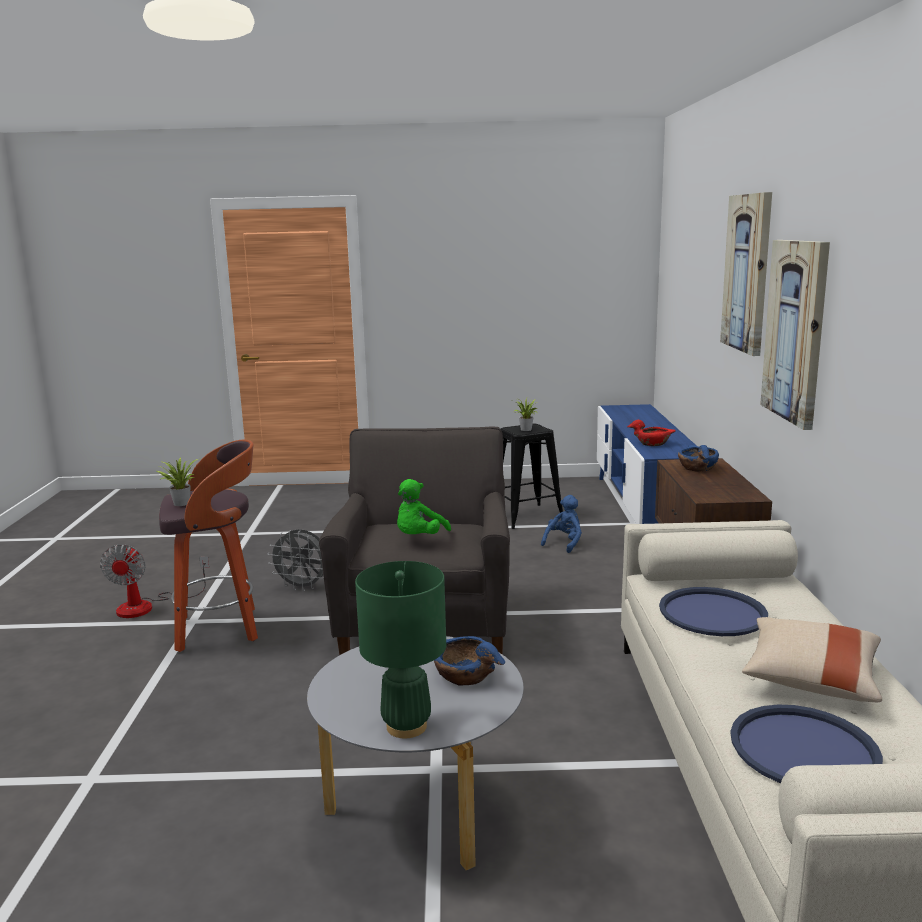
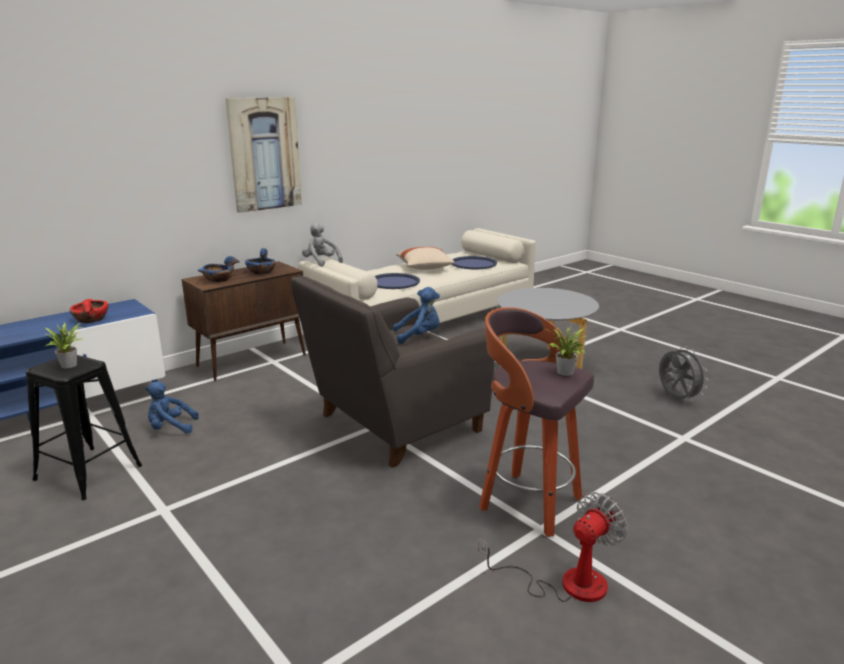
camera: 130 degrees left, 5 degrees up
grey fan [268,529,324,591] -> grey fan moved to [659,346,708,401]
green table lamp [355,561,446,738] -> none
green plush toy [397,479,451,534] -> blue plush toy [393,287,440,344]
blue bowl [434,636,505,686] -> blue bowl moved to [245,248,276,274]
picture [720,192,772,356] -> none
none -> grey plush toy [302,222,343,267]

